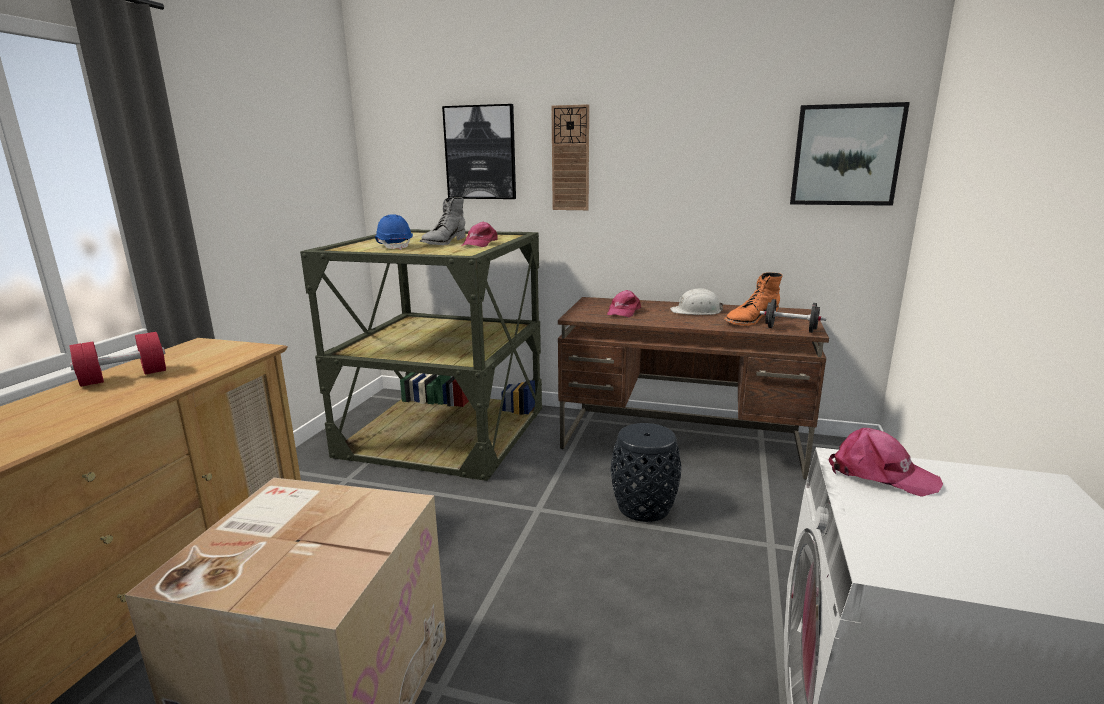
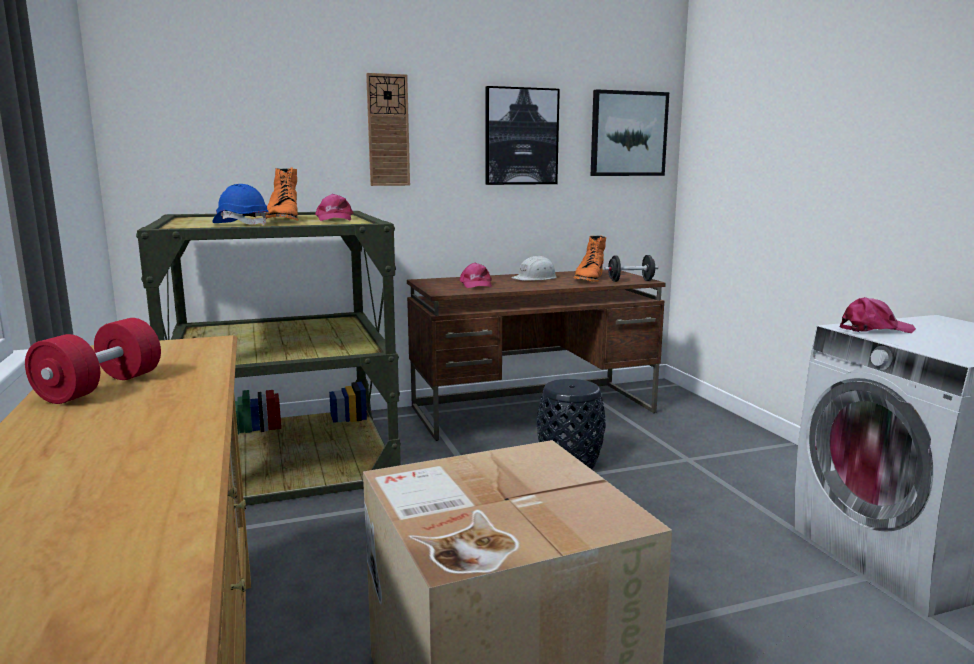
camera: 35 degrees left, 5 degrees down
grey boot [420,197,466,245] -> orange boot [265,167,298,221]
picture [442,104,516,199] -> picture moved to [485,86,560,185]

